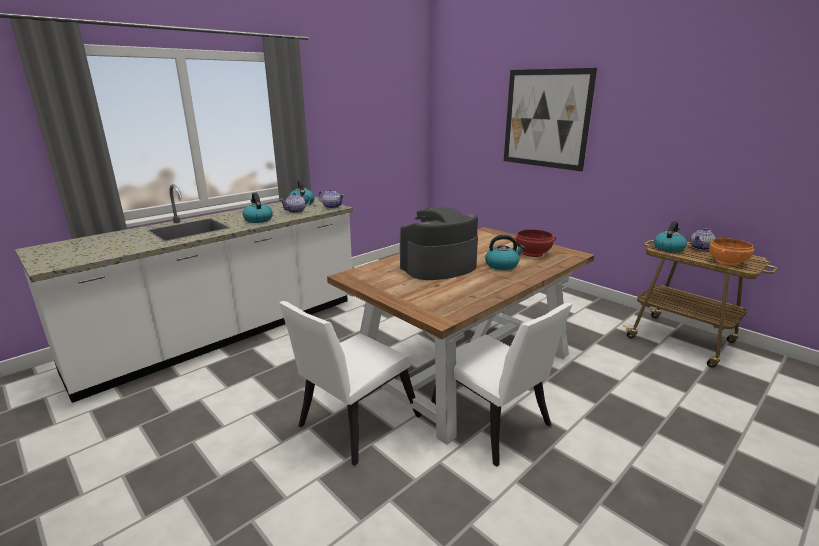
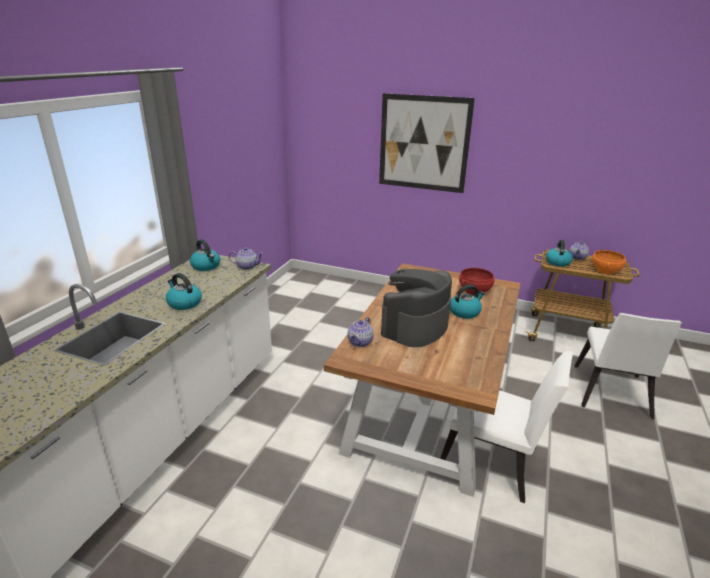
camera: 25 degrees left, 5 degrees up
teapot [279,192,310,213] -> teapot moved to [348,317,374,347]
white chair [279,301,421,466] -> white chair moved to [574,313,682,419]

